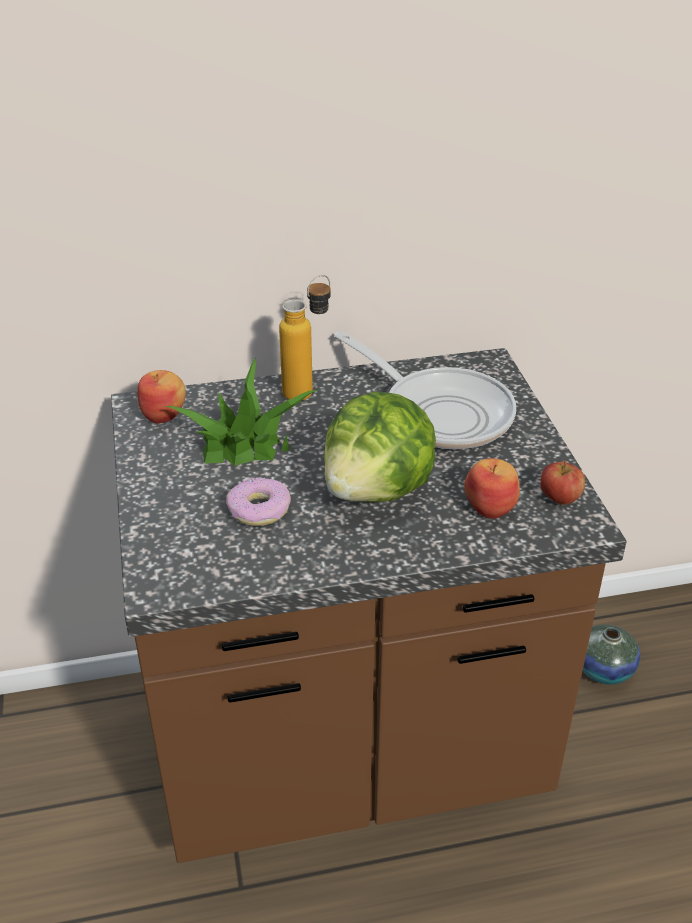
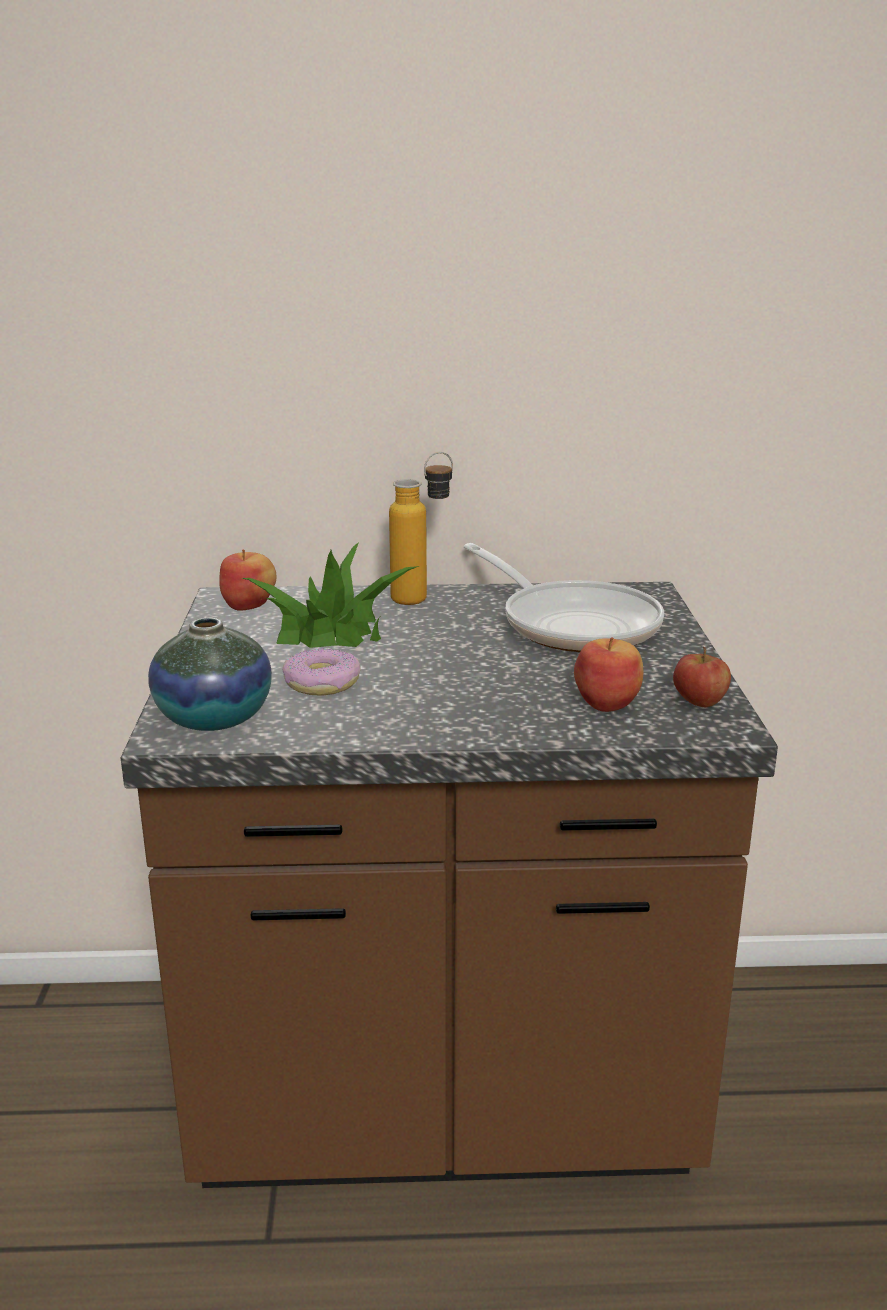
camera: 10 degrees right, 15 degrees down
lettuce [324,392,436,503] -> none
vase [583,624,640,685] -> vase moved to [148,618,272,731]

